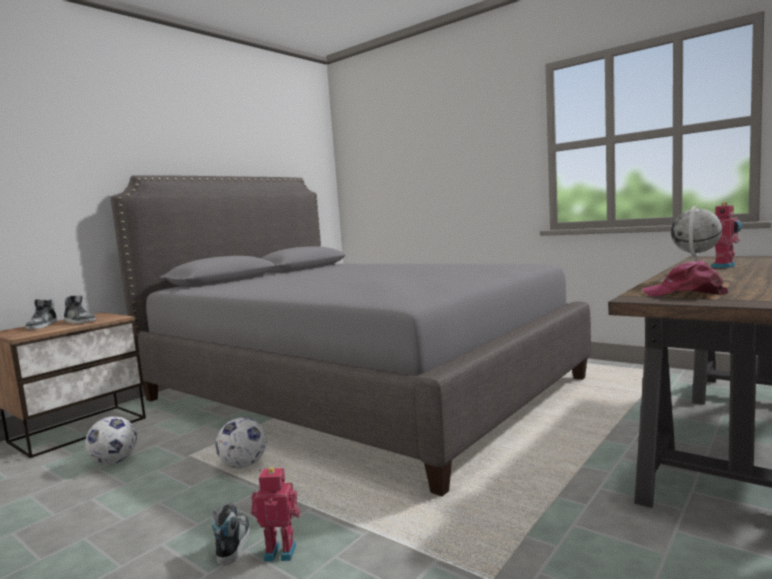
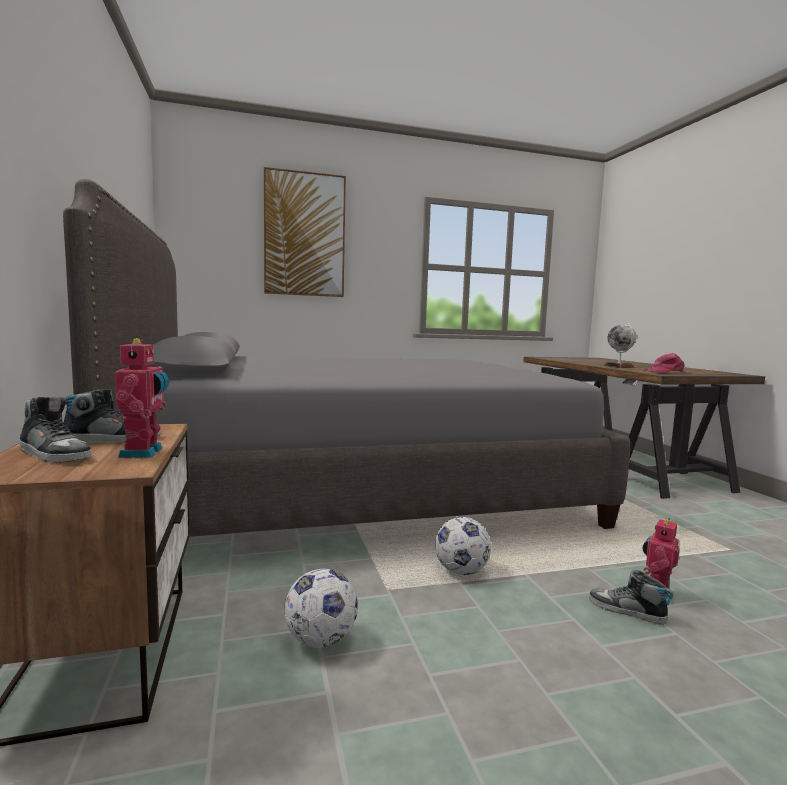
camera: 55 degrees left, 0 degrees up
toy robot [711,202,742,268] -> toy robot moved to [115,338,169,458]
none -> picture [264,167,346,297]

